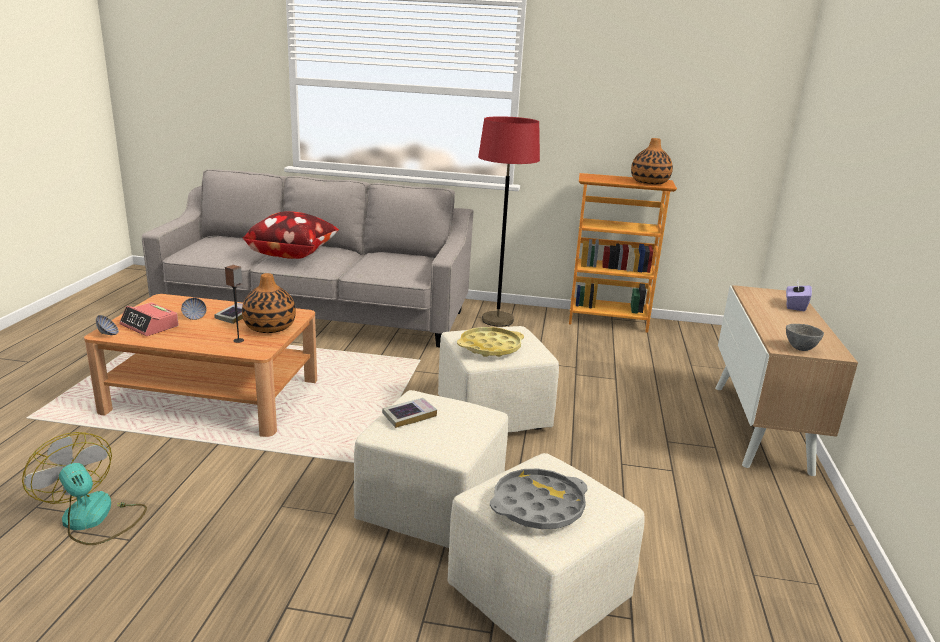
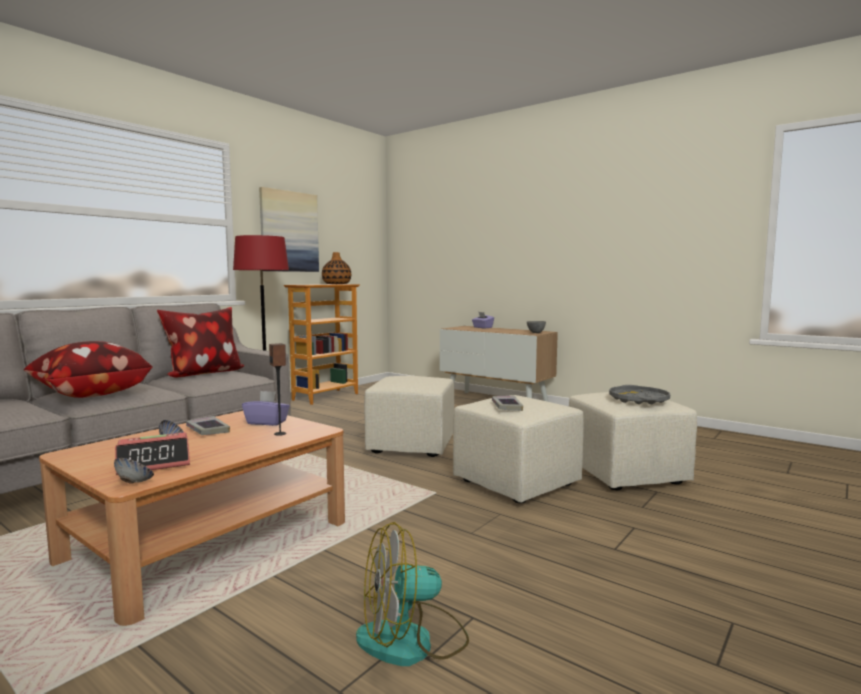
camera: 60 degrees left, 15 degrees down
vase [242,273,296,333] -> purple tissue box [242,391,290,426]
yellow tray [457,327,524,357] -> none
none -> pillow [157,307,244,378]
none -> picture [259,187,319,272]

